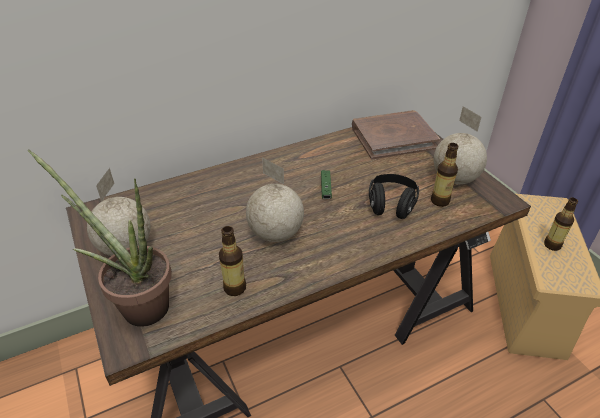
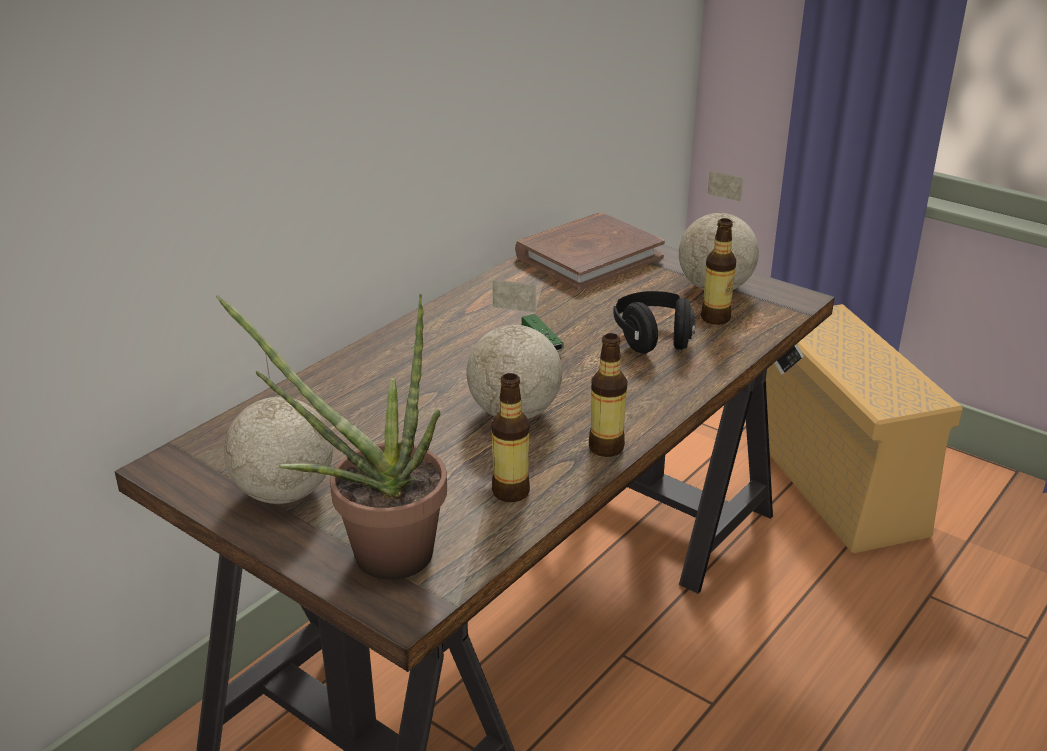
camera: 25 degrees left, 10 degrees down
bottle [544,197,578,251] -> bottle moved to [589,333,627,457]

